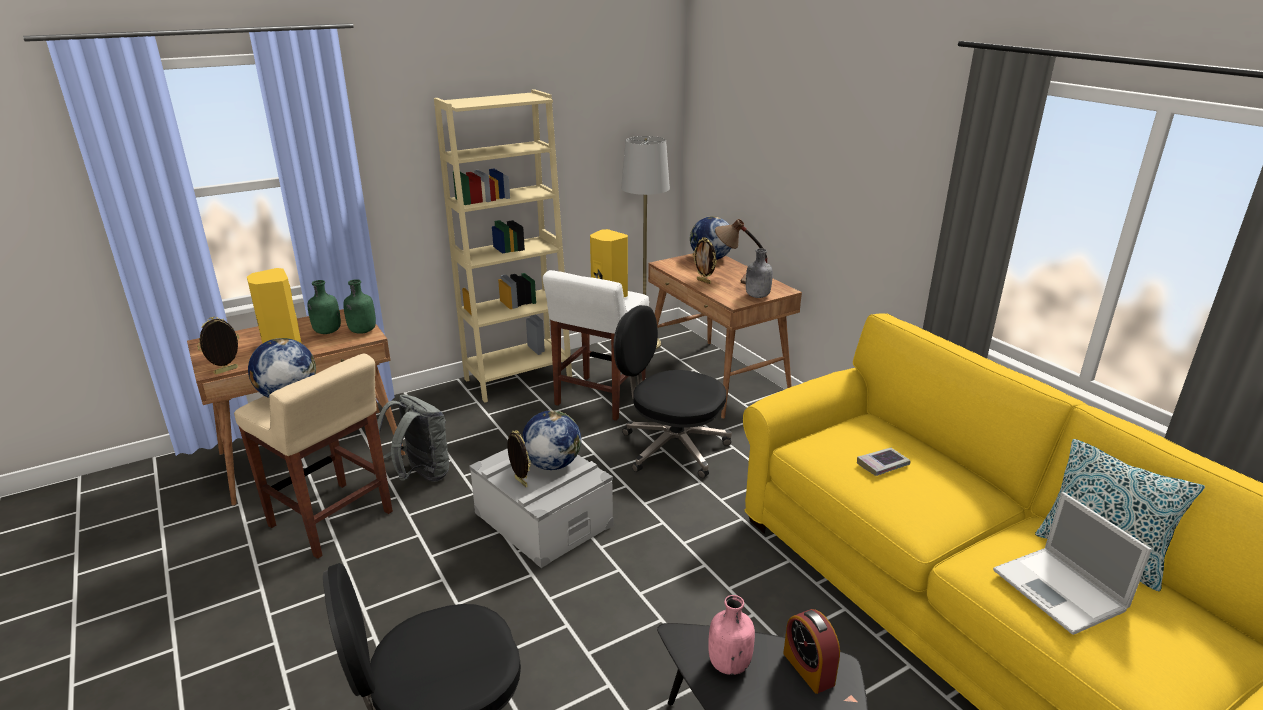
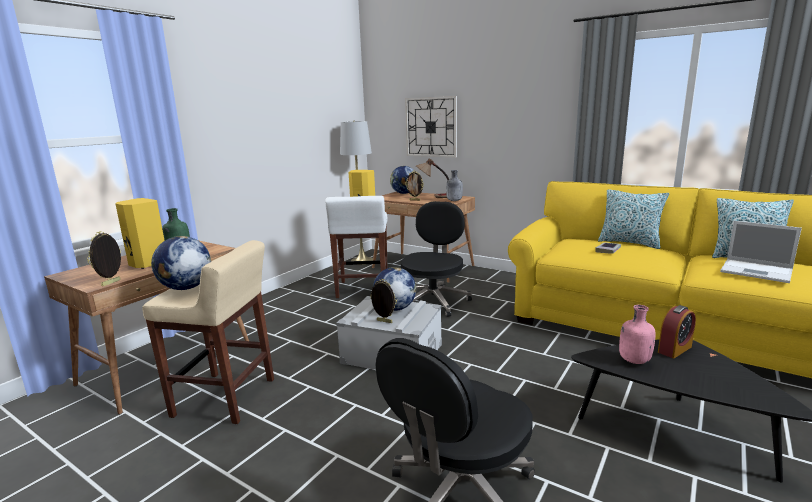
camera: 25 degrees left, 10 degrees down
green bottle [343,279,376,334] -> none
grey backpack [377,395,449,482] -> none
beige bookcase [434,89,572,402] -> none
black office chair [614,305,732,478] -> black office chair turned 105 degrees clockwise [401,201,472,317]
alarm clock [783,609,840,694] -> alarm clock turned 75 degrees counterclockwise [658,305,696,358]
none -> wall clock [405,96,457,157]
none -> pillow [598,189,669,249]

